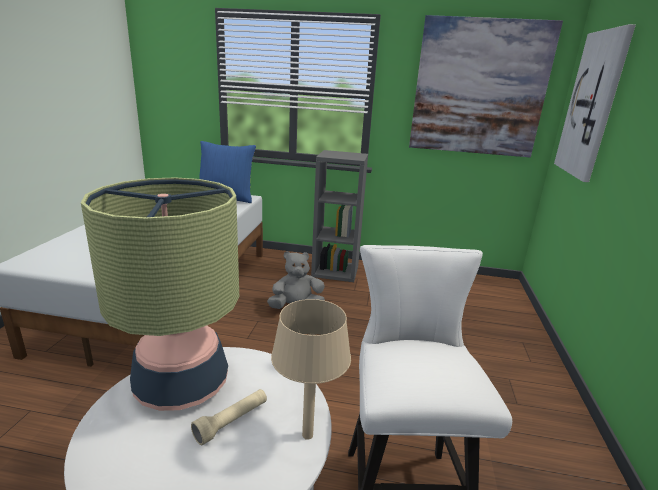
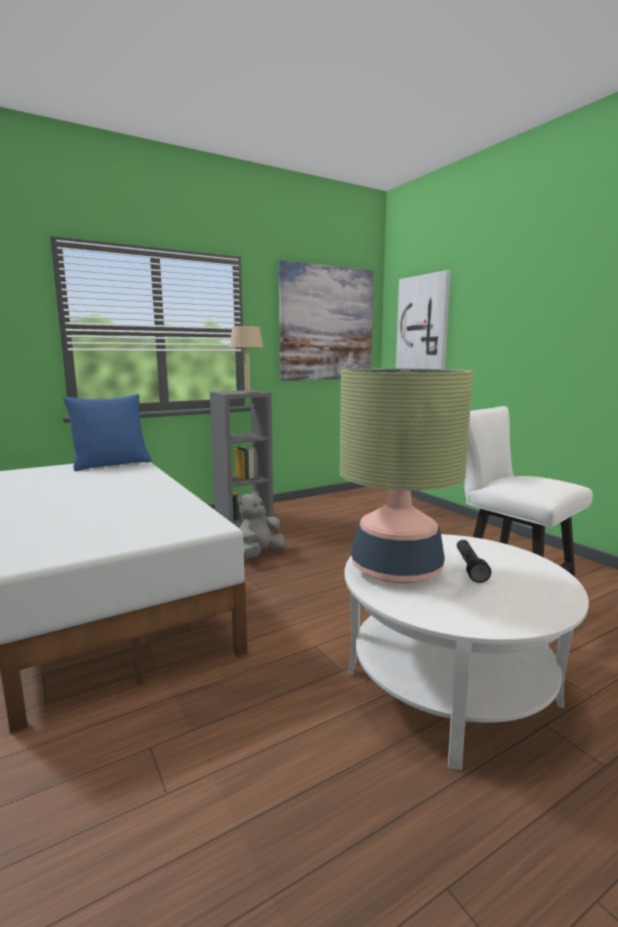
camera: 40 degrees left, 10 degrees down
beige flashlight [191,389,267,445] -> black flashlight [457,540,491,583]
beige table lamp [271,299,351,440] -> beige table lamp moved to [230,326,263,392]

